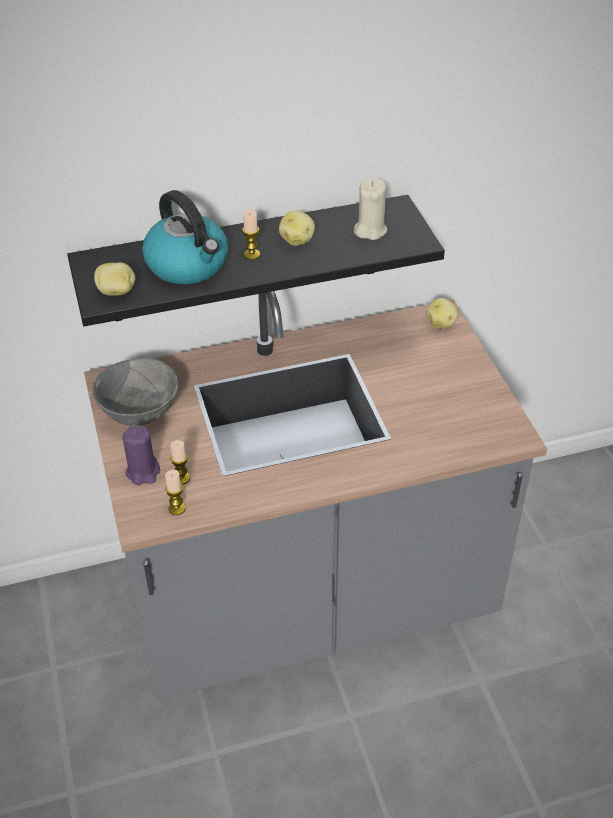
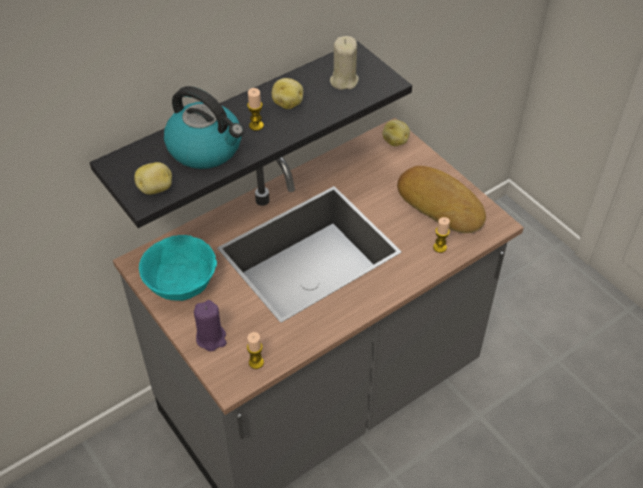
camera: 20 degrees left, 5 degrees up
grey bowl [92,358,178,426] -> turquoise bowl [139,235,217,301]
candle [170,440,190,485] -> candle moved to [433,217,450,253]
none -> bread [397,166,486,233]

